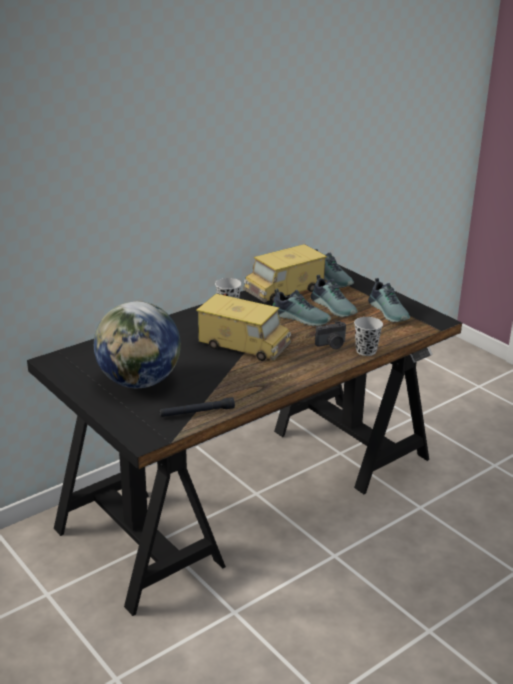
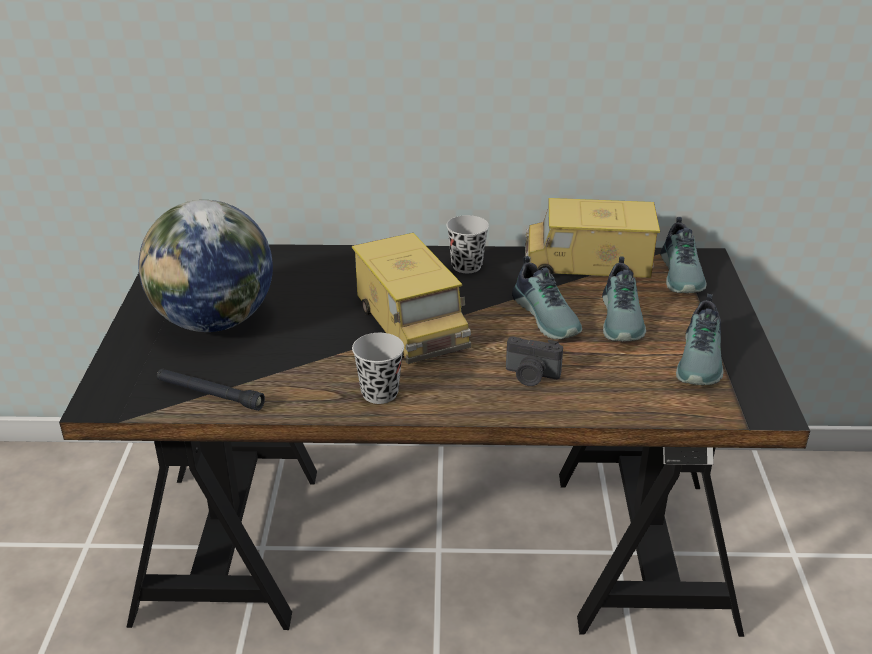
camera: 40 degrees right, 5 degrees up
black cup [354,317,383,356] -> black cup moved to [352,333,404,404]

